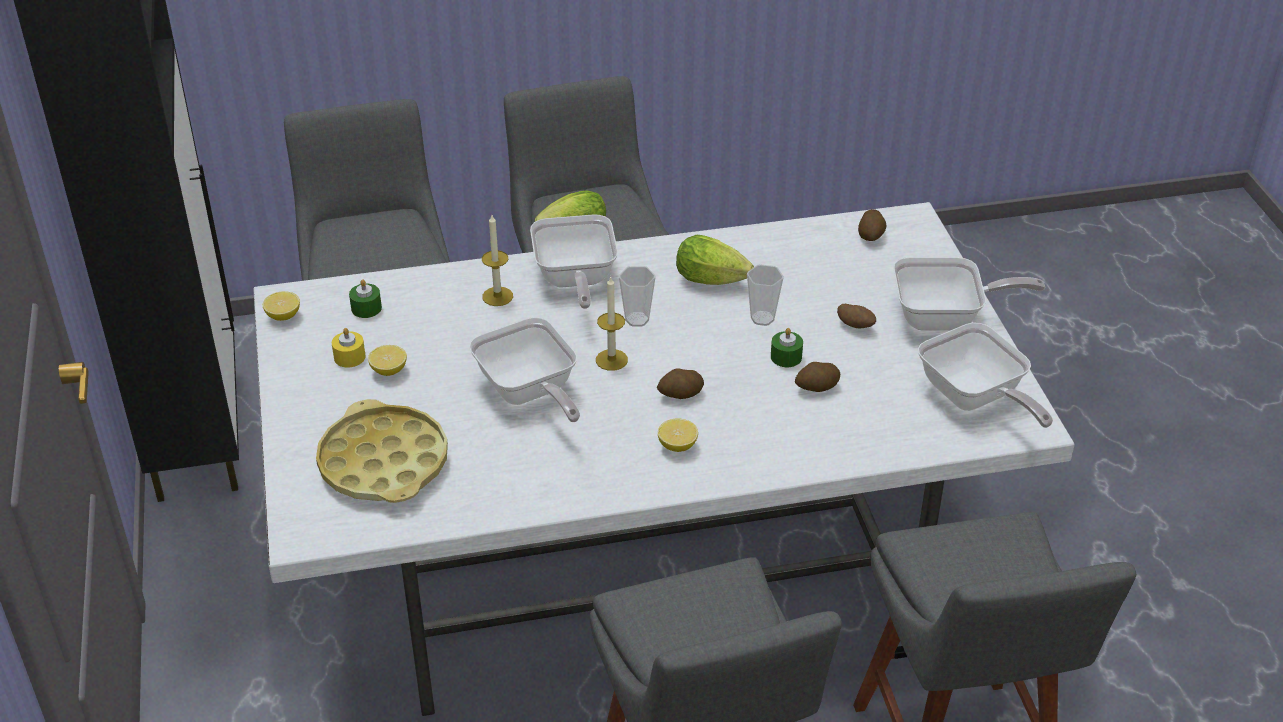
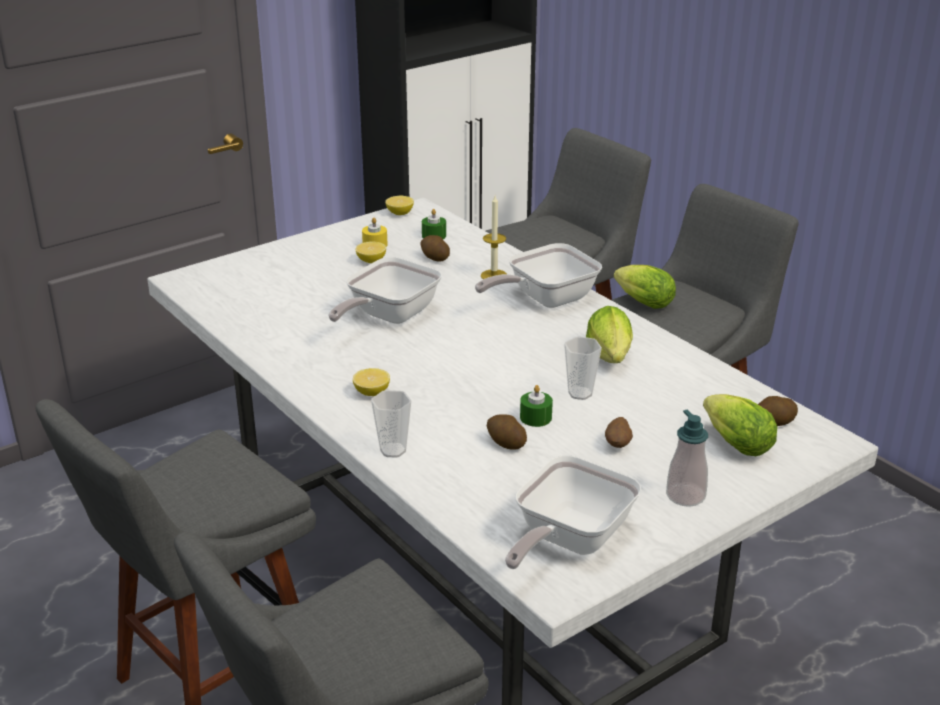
camera: 65 degrees right, 10 degrees down
yellow tray [316,399,448,503] -> none
candle [596,276,628,371] -> none
cup [619,266,656,327] -> cup moved to [371,390,412,458]
potato [657,369,704,399] -> potato moved to [420,235,450,261]
frying pan [893,257,1046,330] -> soap dispenser [666,410,708,507]
none -> lettuce [703,394,777,456]

